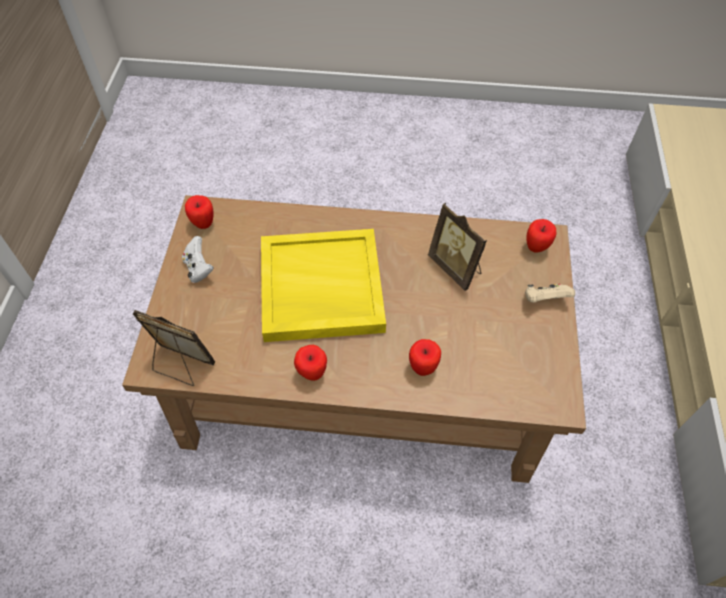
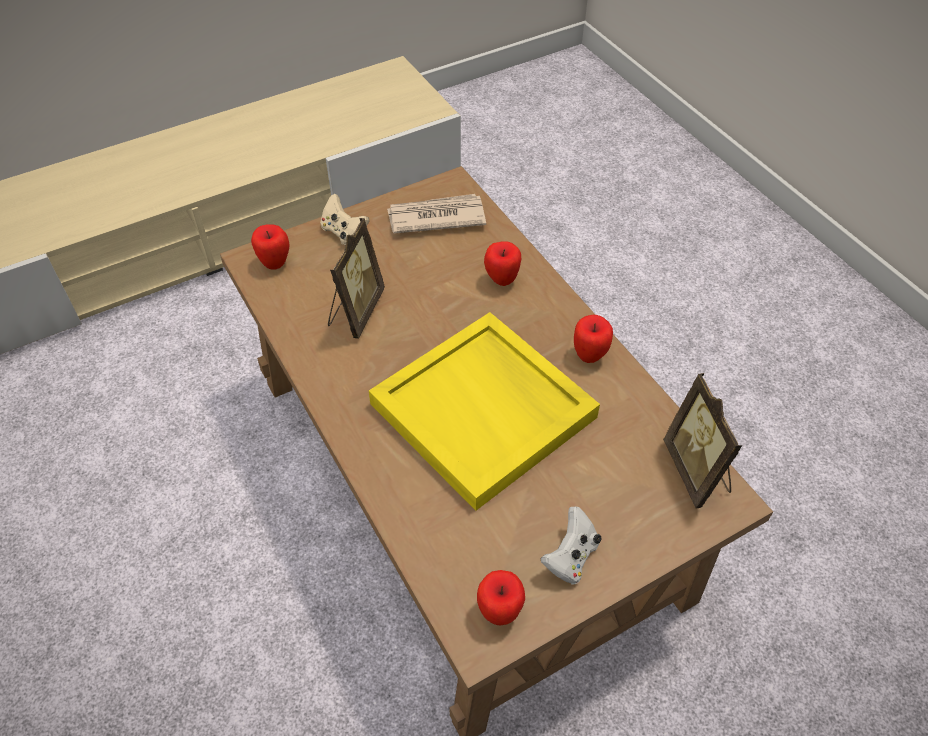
camera: 125 degrees left, 5 degrees down
none -> newspaper [387,194,486,233]

